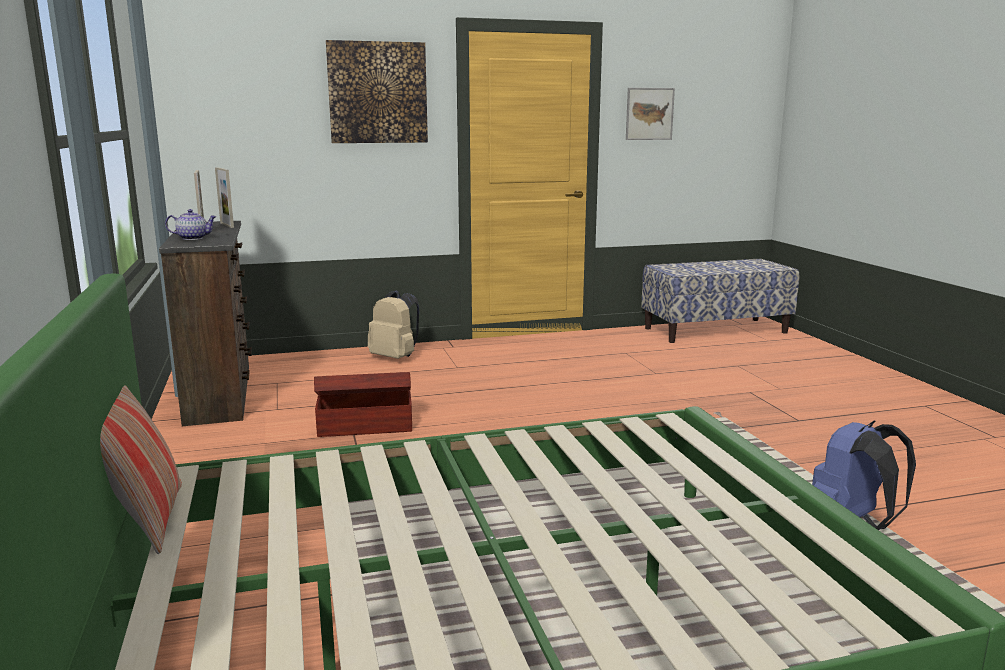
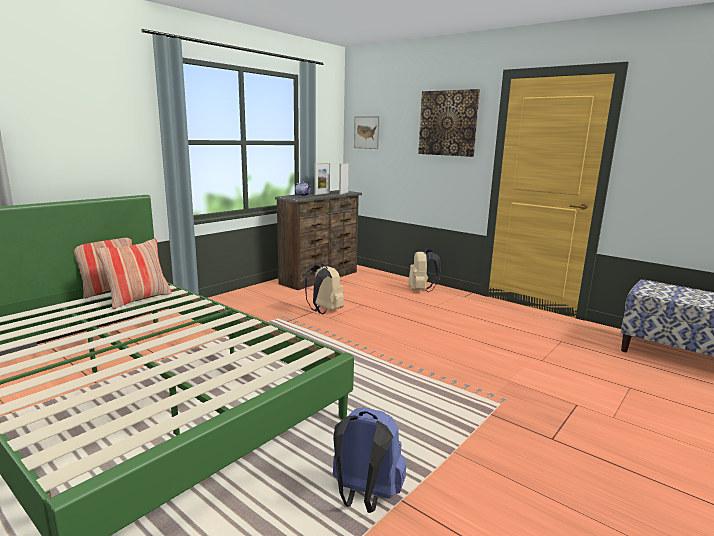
camera: 55 degrees right, 0 degrees up
brown storage box [314,372,412,437] -> beige backpack [305,264,344,315]
picture [626,88,675,140] -> picture moved to [354,116,380,149]
none -> pillow [96,239,172,309]

